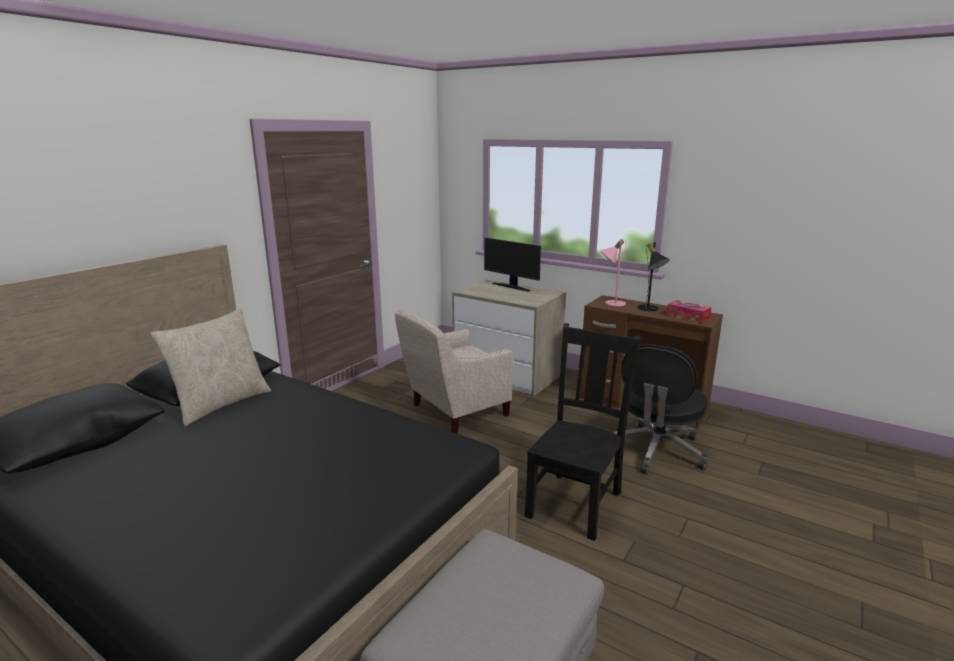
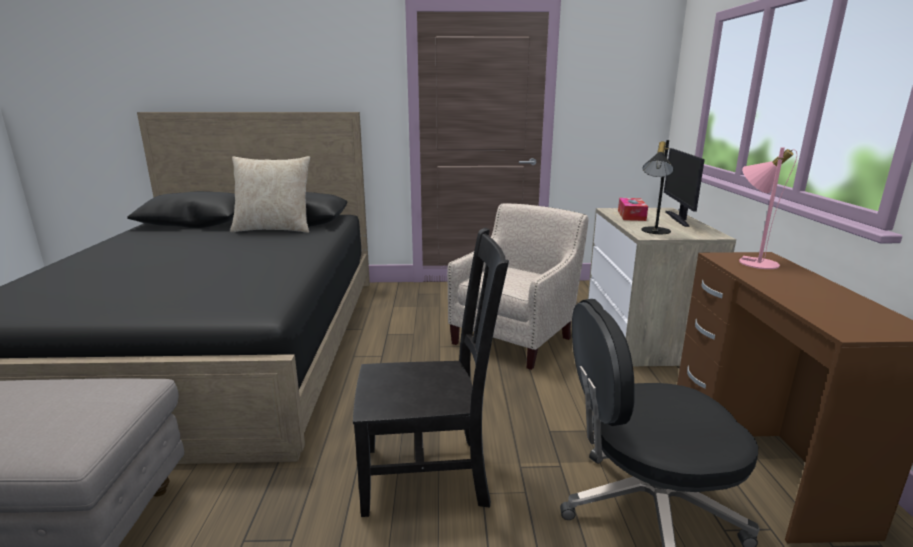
camera: 55 degrees right, 0 degrees up
beige armchair [395,310,513,433] -> beige armchair turned 105 degrees clockwise [447,203,589,370]
black table lamp [637,242,669,311] -> black table lamp moved to [641,140,674,234]
tissue box [667,300,712,324] -> tissue box moved to [618,198,648,221]

